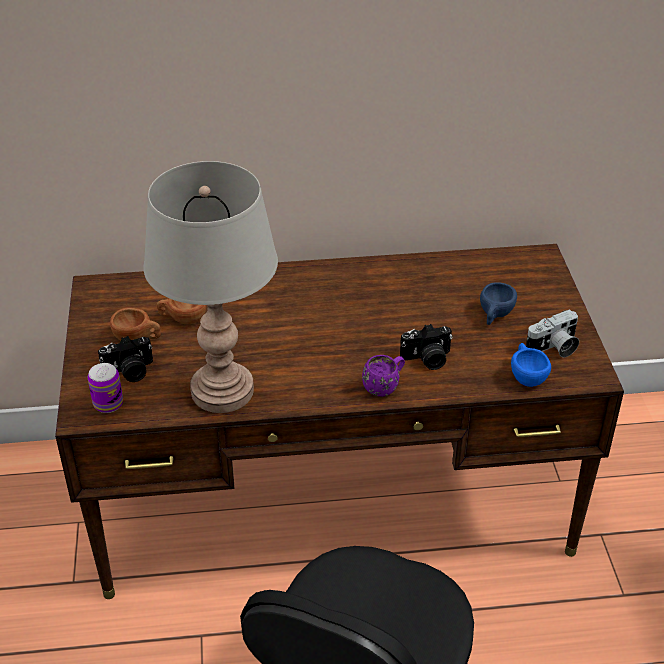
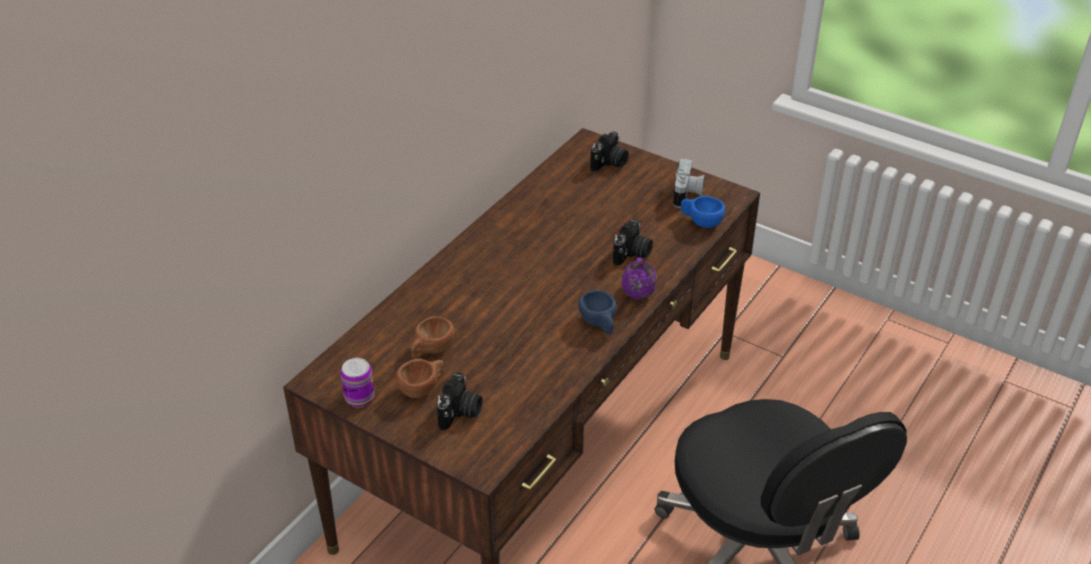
camera: 50 degrees left, 0 degrees up
can [87,363,123,413] -> can moved to [340,358,375,407]
grey table lamp [143,161,278,413] -> none
blue cup [480,282,517,325] -> blue cup moved to [578,290,617,334]
none -> camera [590,131,629,172]

